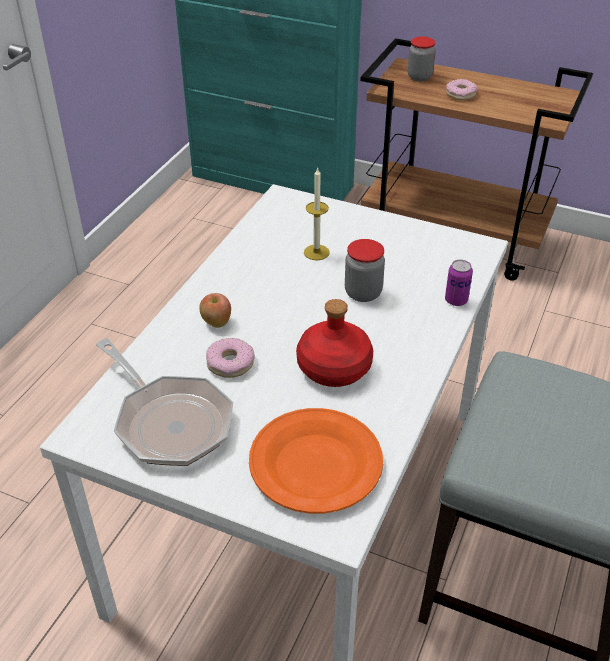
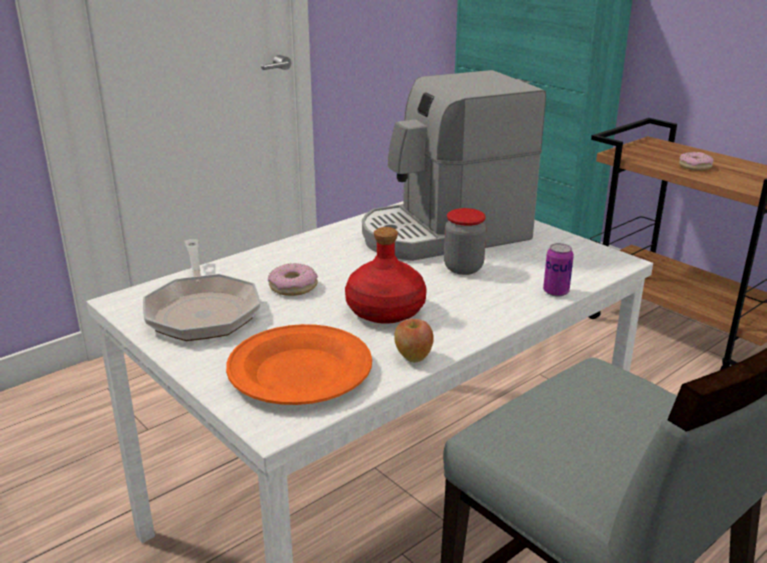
camera: 25 degrees right, 15 degrees down
apple [199,293,231,328] -> apple moved to [394,319,434,362]
candle [304,168,330,260] -> coffee machine [362,70,546,261]
jar [408,36,436,81] -> none

